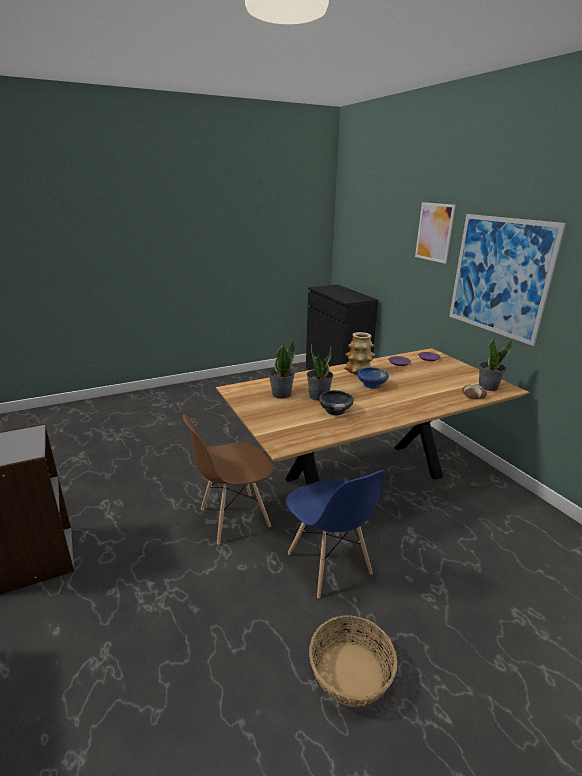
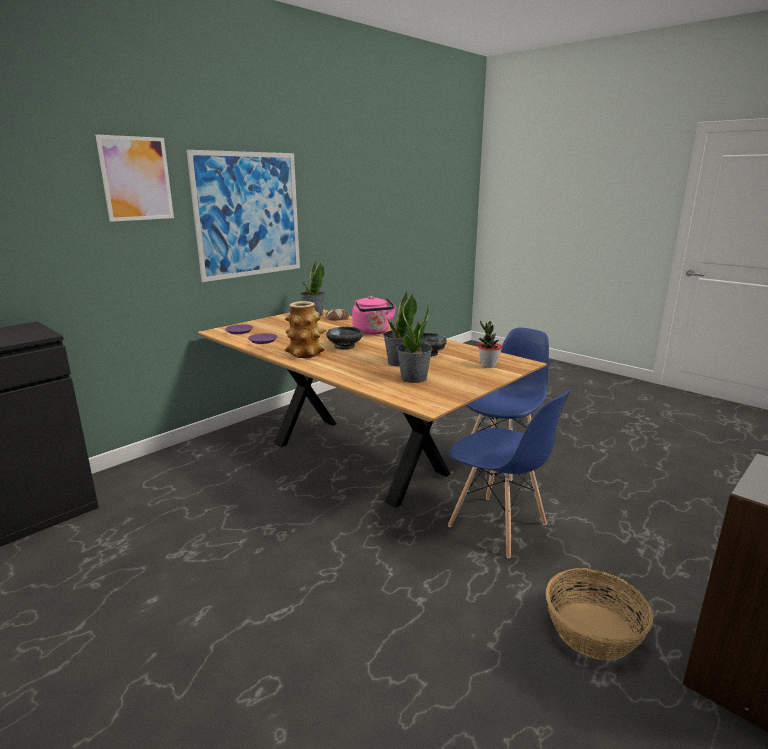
camera: 110 degrees left, 5 degrees down
brown chair [183,414,274,544] -> blue chair [448,390,571,558]
basket [309,615,397,707] -> basket moved to [546,568,653,661]
blue bowl [357,367,389,389] -> black bowl [326,327,363,350]
none -> pink kettle [352,296,396,335]
none -> potted plant [478,321,502,368]

